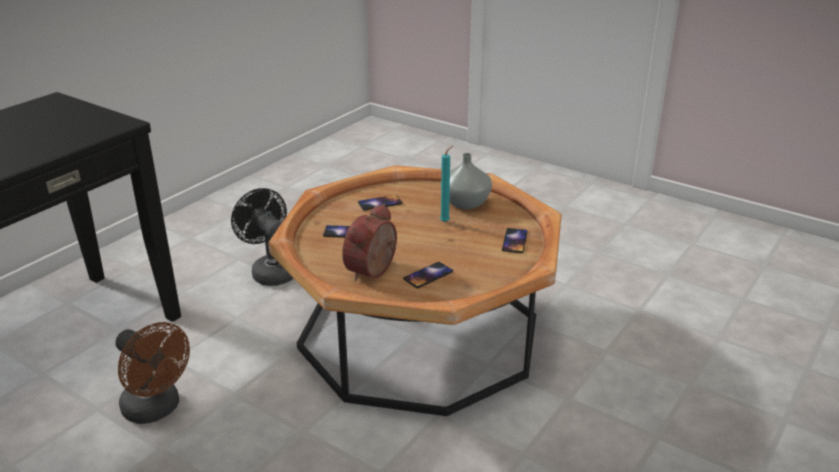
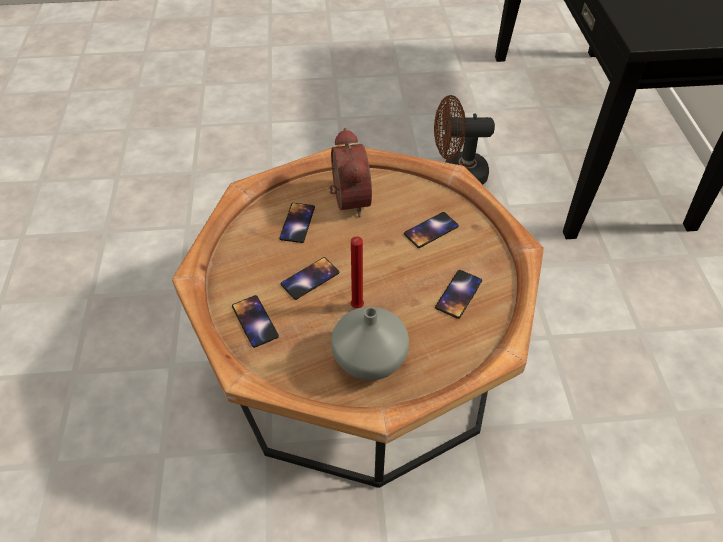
camera: 140 degrees right, 20 degrees up
black fan [231,188,294,286] -> none
turquoise candle [440,146,453,222] -> red candle [351,237,364,308]
none -> phone [281,257,340,300]

